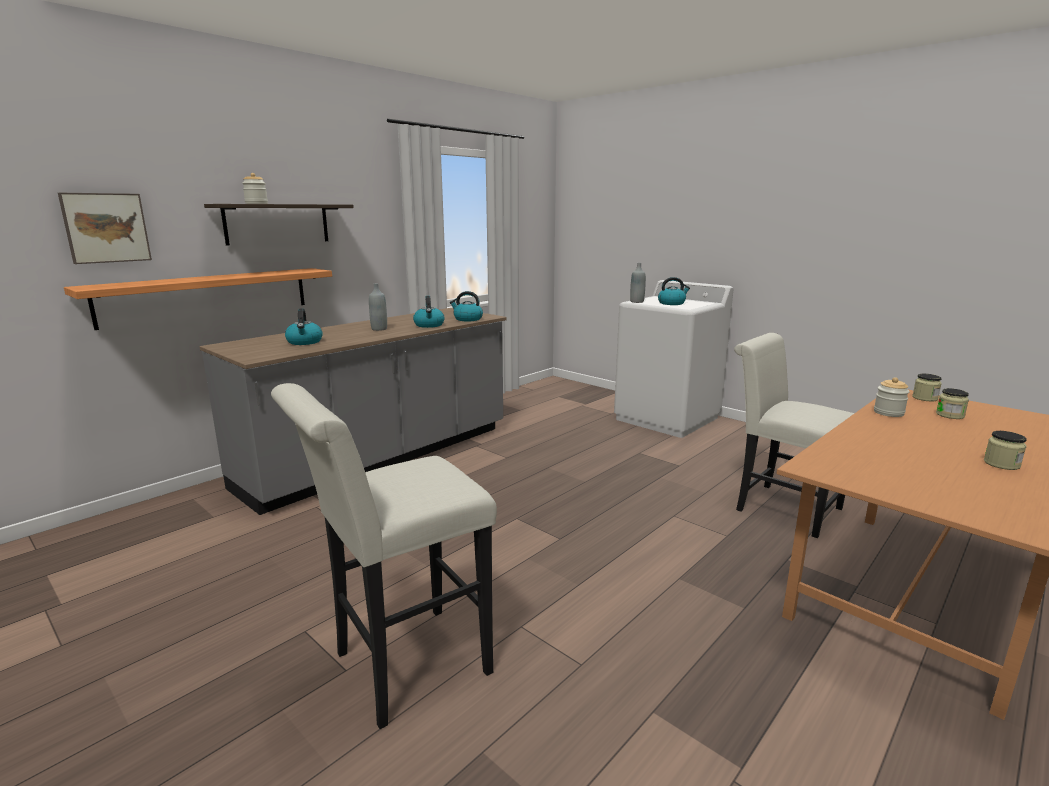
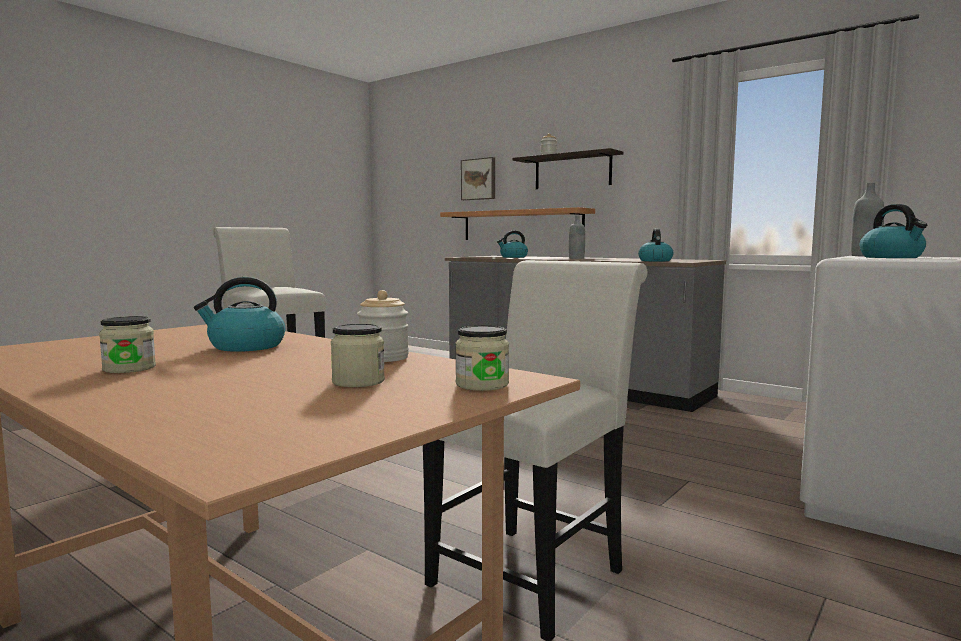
camera: 85 degrees right, 10 degrees down
kettle [413,296,445,328] -> kettle moved to [194,277,285,352]

